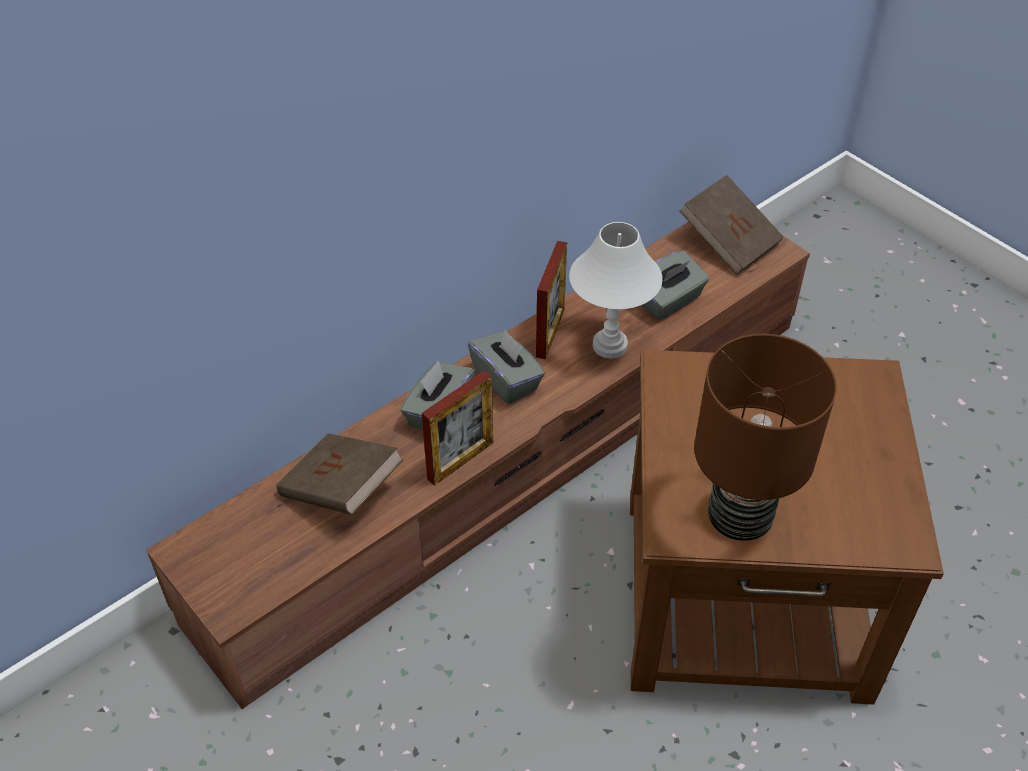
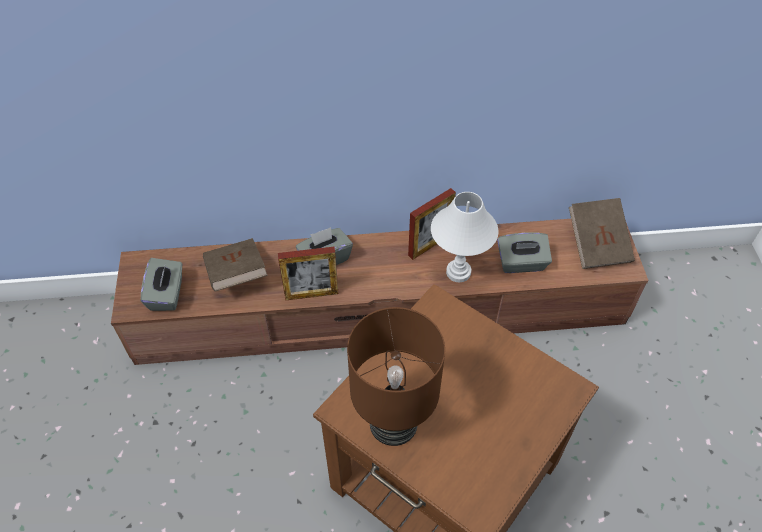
camera: 35 degrees right, 5 degrees up
grey tissue box [468,329,545,404] -> grey tissue box moved to [141,258,182,311]

